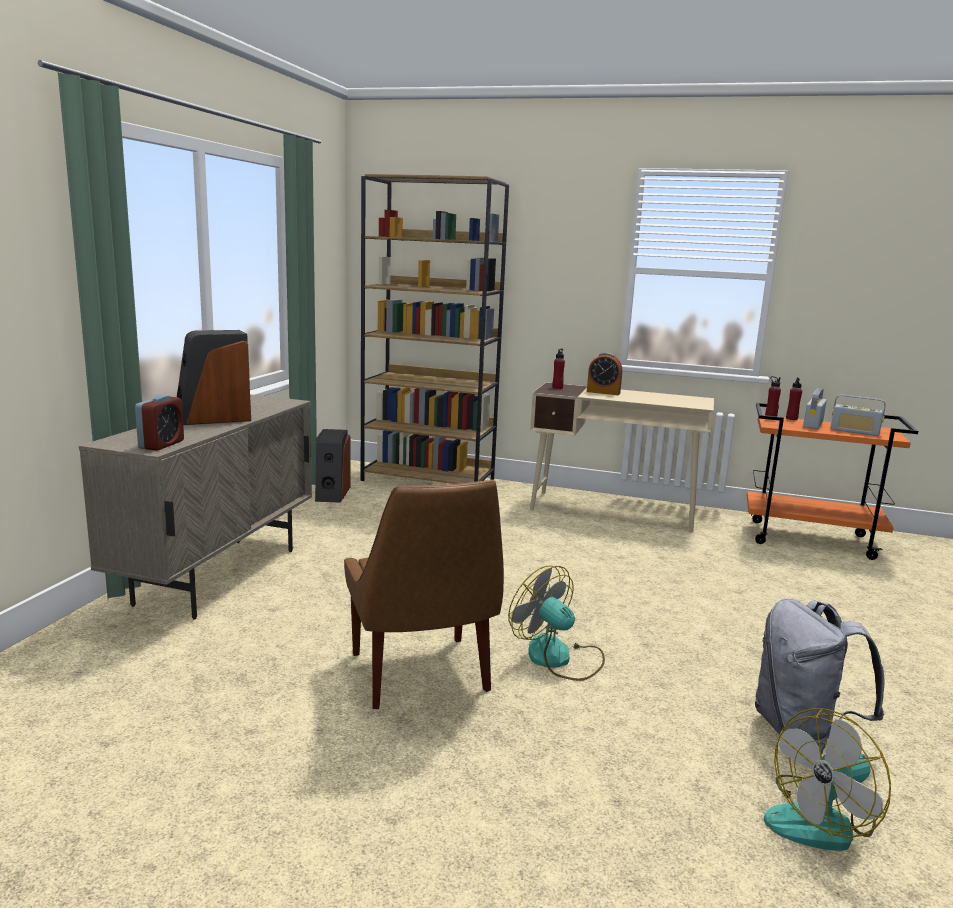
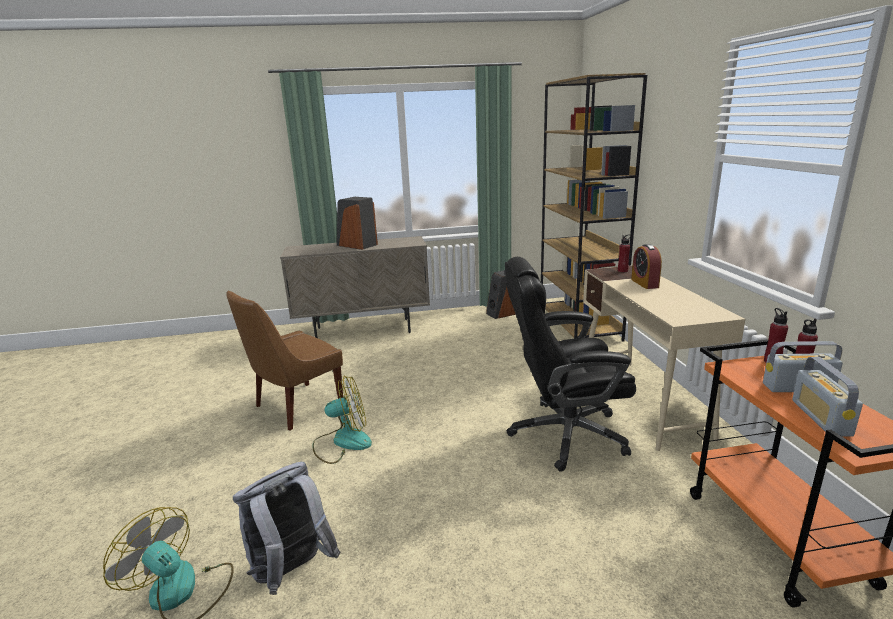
camera: 65 degrees right, 5 degrees up
alarm clock [135,395,184,451] -> none
fan [508,565,605,681] -> fan turned 60 degrees clockwise [312,375,372,464]
none -> black office chair [505,257,636,472]

